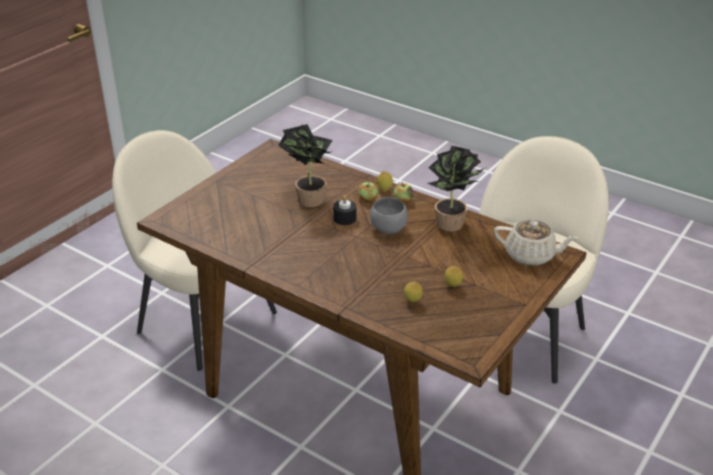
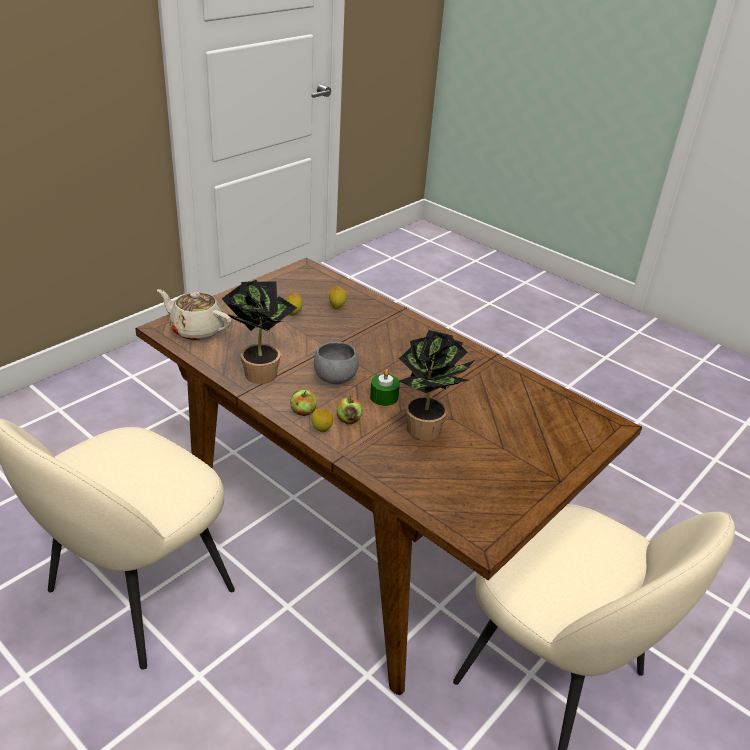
camera: 175 degrees left, 0 degrees up
black candle [333,195,356,225] -> green candle [370,369,400,406]

